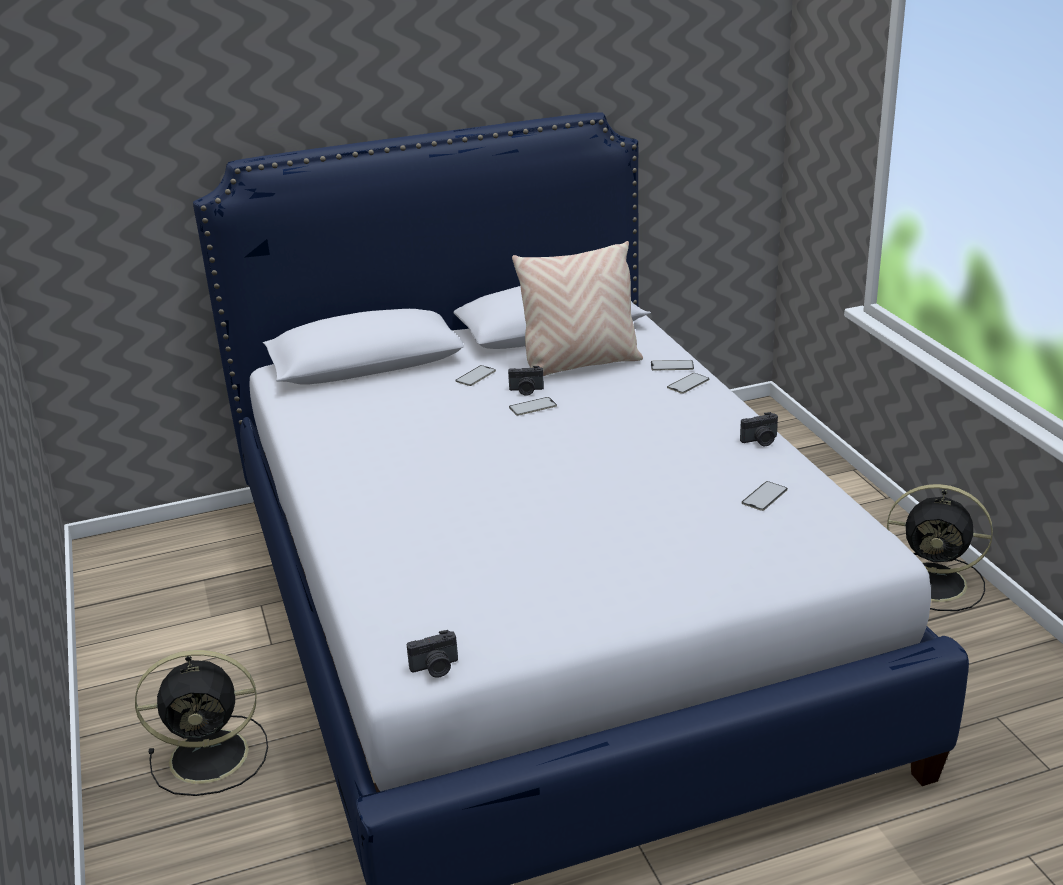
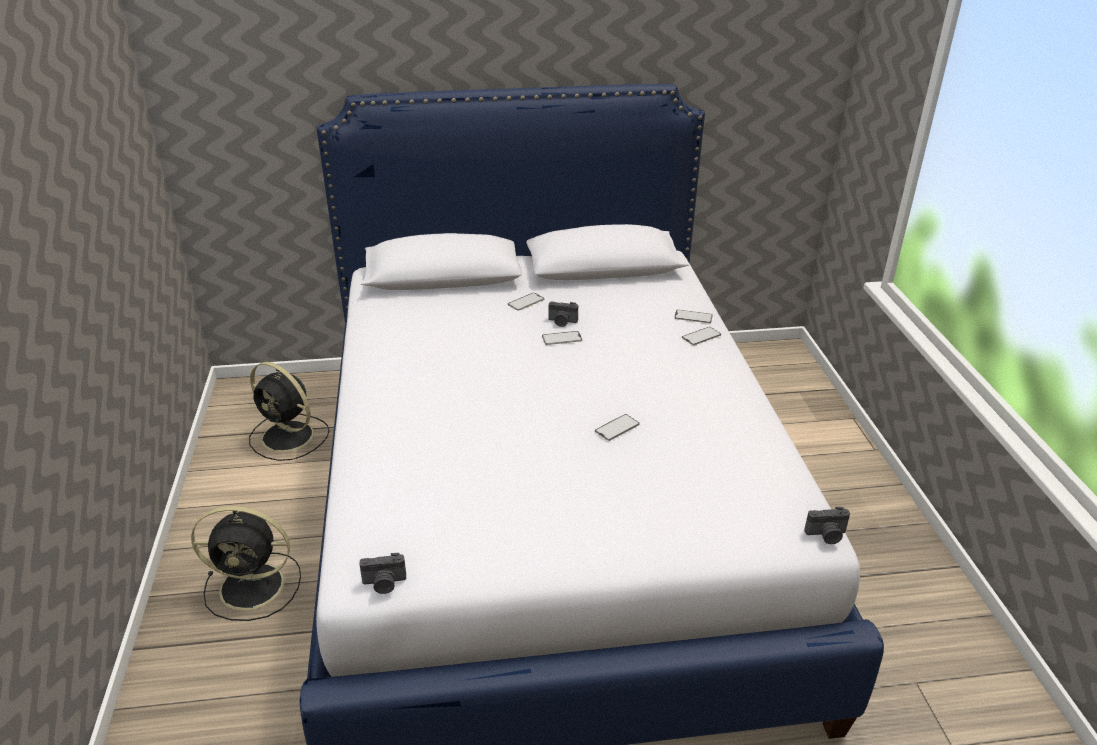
camera: 10 degrees right, 5 degrees up
beige pillow [512,241,643,376] -> none
camera [740,412,778,446] -> camera moved to [804,507,850,544]
phone [742,481,788,511] -> phone moved to [595,414,640,441]
black fan [887,484,993,611] -> black fan moved to [249,362,329,461]

